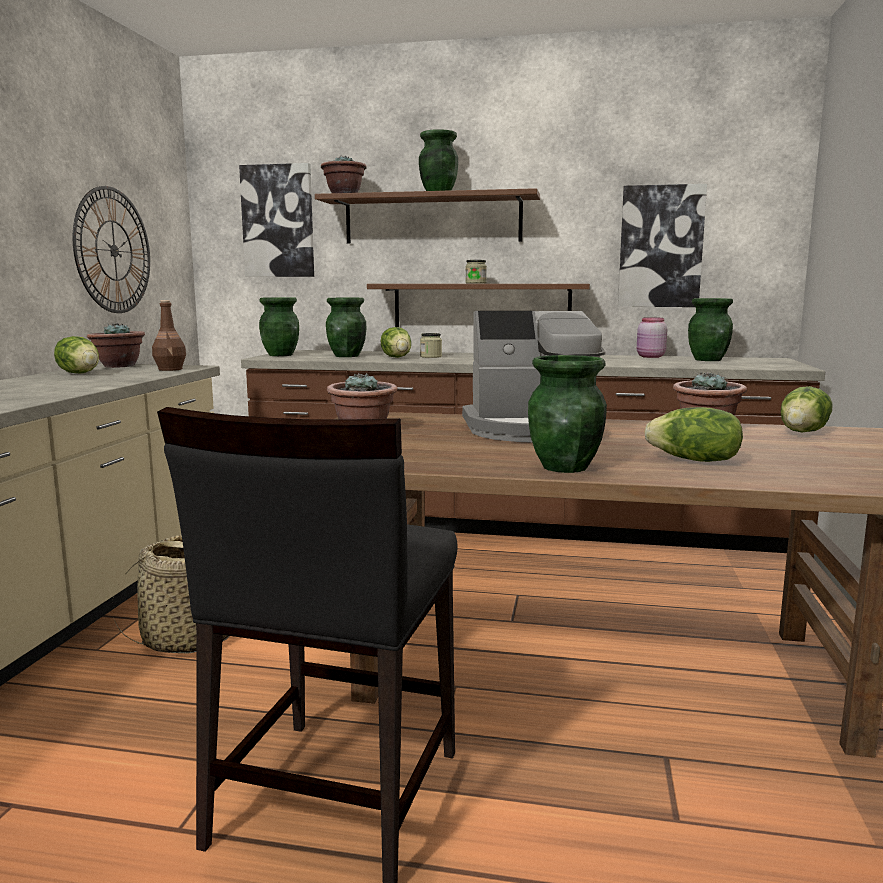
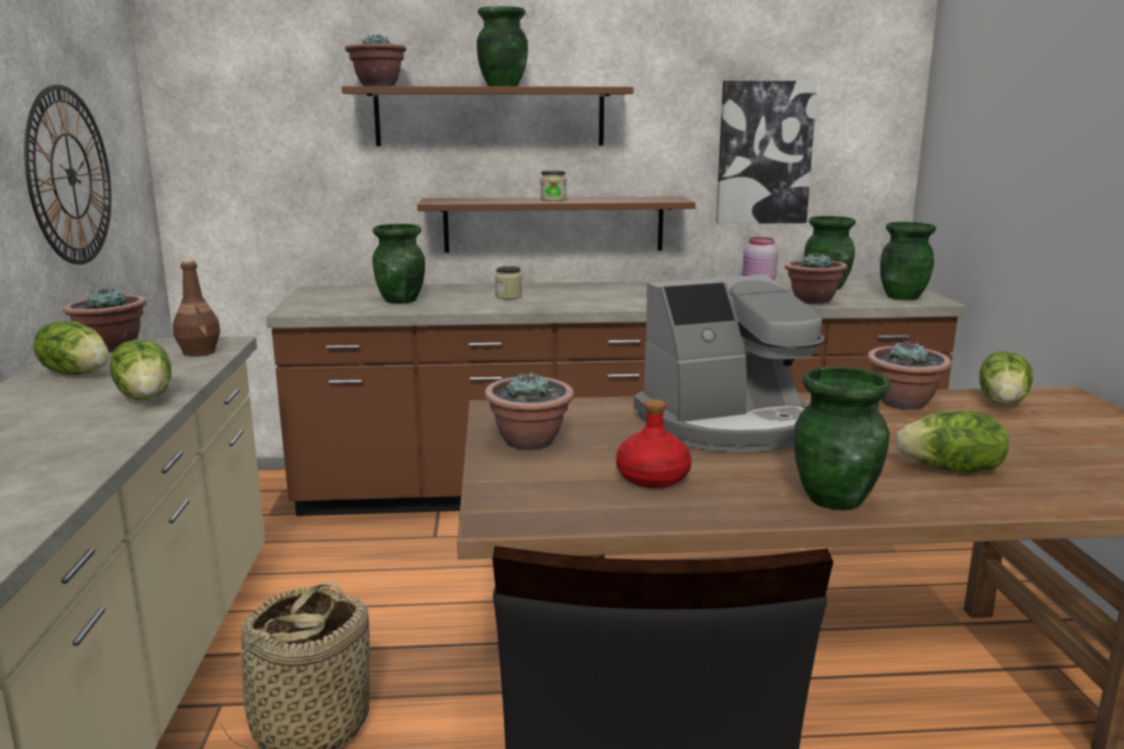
camera: 15 degrees left, 5 degrees up
picture [239,163,314,277] -> none
green vase [259,297,299,356] -> green vase moved to [880,222,936,300]
lettuce [380,327,411,358] -> lettuce moved to [110,339,171,400]
none -> red bottle [616,399,691,488]
none -> potted plant [785,251,847,304]

